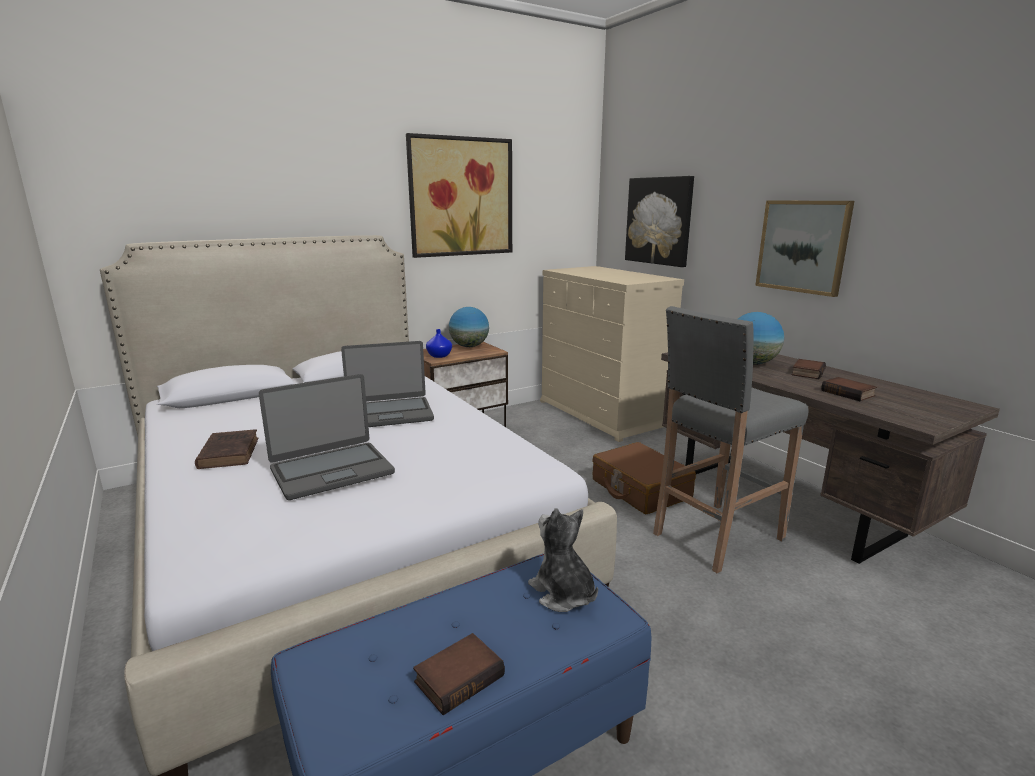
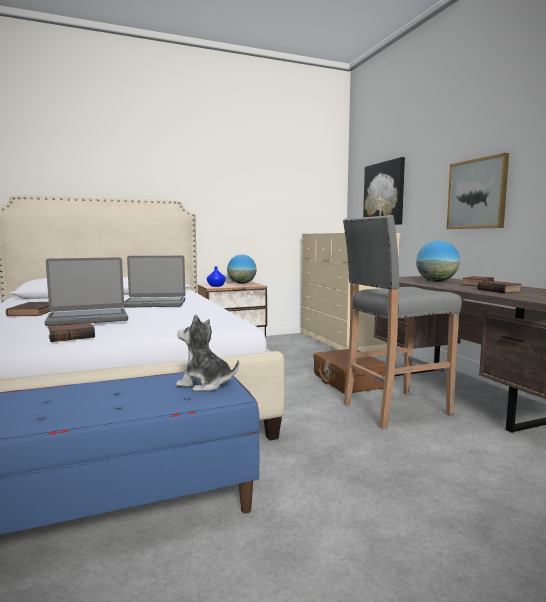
camera: 10 degrees right, 10 degrees down
picture [406,133,512,258] -> none
book [413,633,505,715] -> book moved to [48,323,95,342]
plush toy [528,508,598,612] -> plush toy turned 45 degrees counterclockwise [176,314,239,391]

